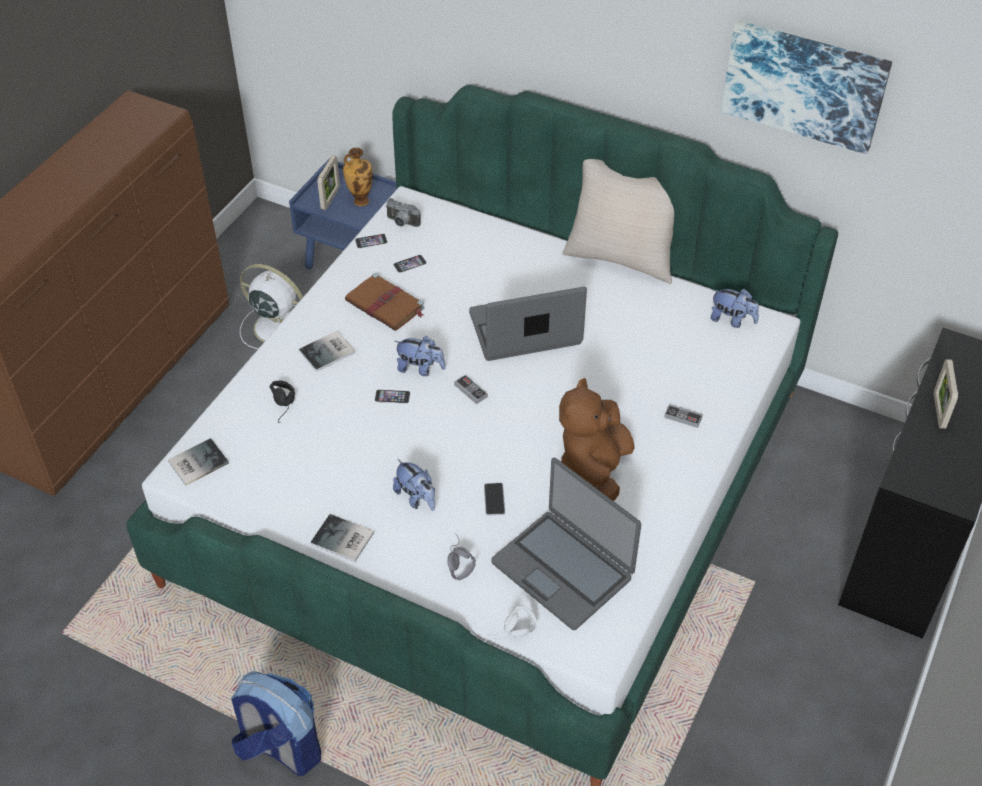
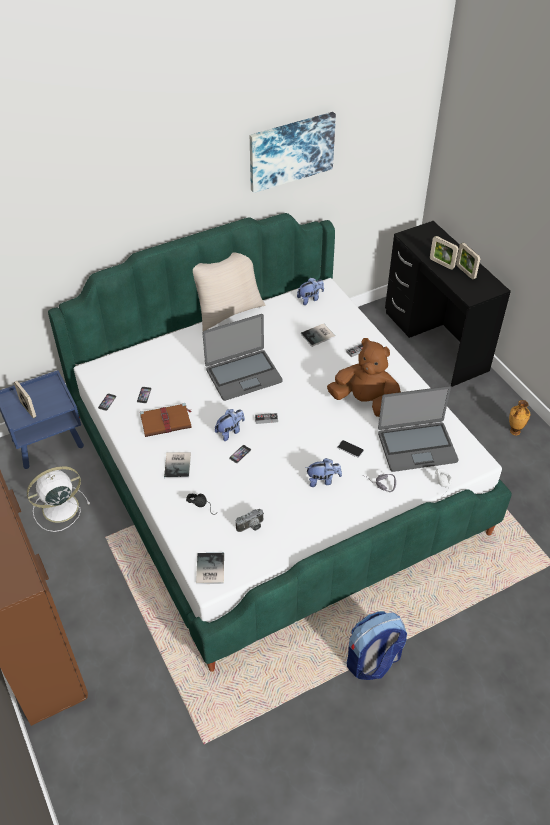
camera: 55 degrees left, 0 degrees up
book [310,514,374,562] -> book moved to [301,324,335,347]
vase [343,147,373,206] -> vase moved to [509,400,530,435]
camera [386,198,421,227] -> camera moved to [236,509,264,532]
laptop [469,287,587,361] -> laptop turned 135 degrees counterclockwise [203,314,283,401]
brown plush toy [559,378,635,501] -> brown plush toy turned 150 degrees clockwise [327,338,401,417]
none -> picture frame [456,242,480,279]

